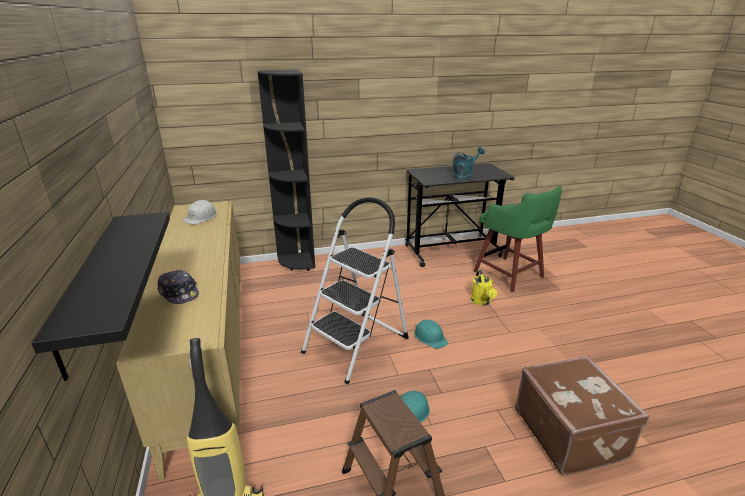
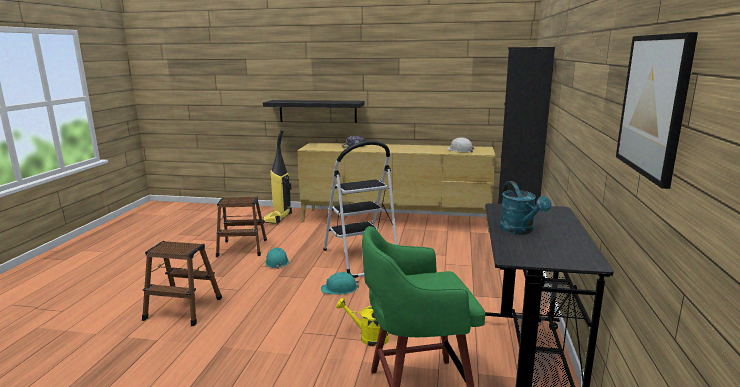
camera: 115 degrees right, 10 degrees down
brown suitcase [515,356,649,476] -> brown step ladder [142,241,222,326]
none -> picture [616,32,698,189]

